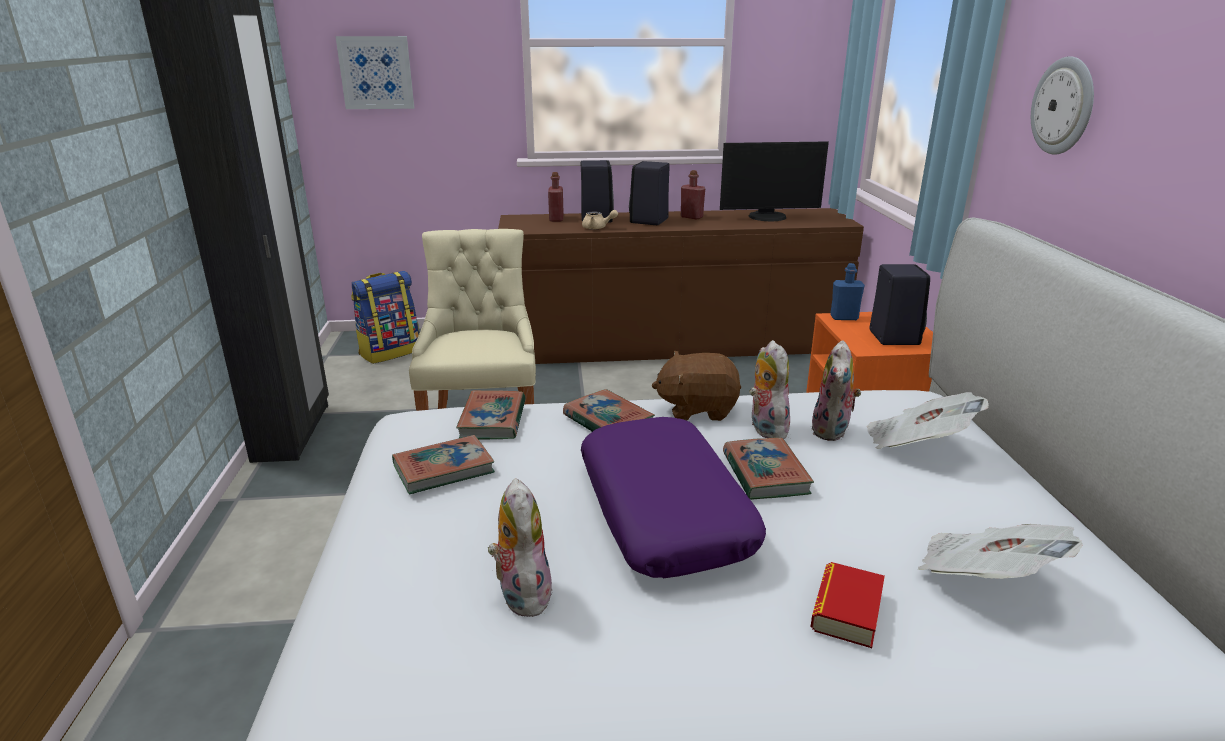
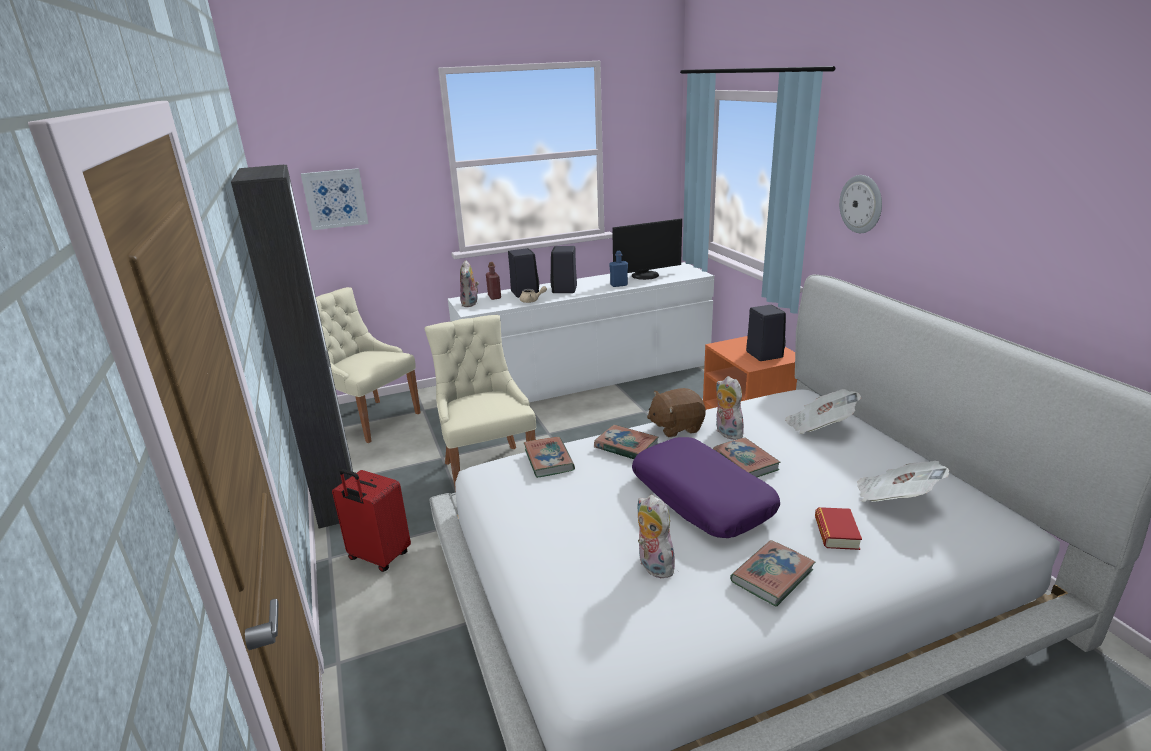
camera: 15 degrees left, 0 degrees up
backpack [351,271,420,364] -> beige chair [316,287,421,443]
book [392,435,495,494] -> book moved to [730,540,815,607]
brown dresser [498,208,864,364] -> white dresser [448,262,714,403]
red bottle [681,170,705,219] -> none
plush toy [811,340,861,441] -> plush toy moved to [460,260,479,307]
blue bottle [830,263,865,320] -> blue bottle moved to [609,251,628,287]
none -> red suitcase [332,469,411,572]

